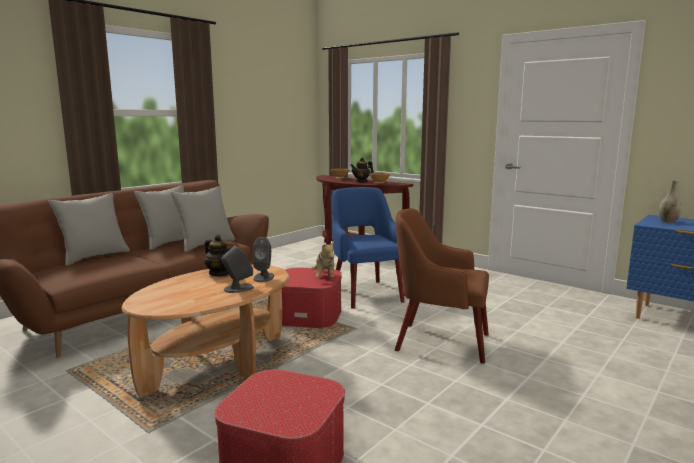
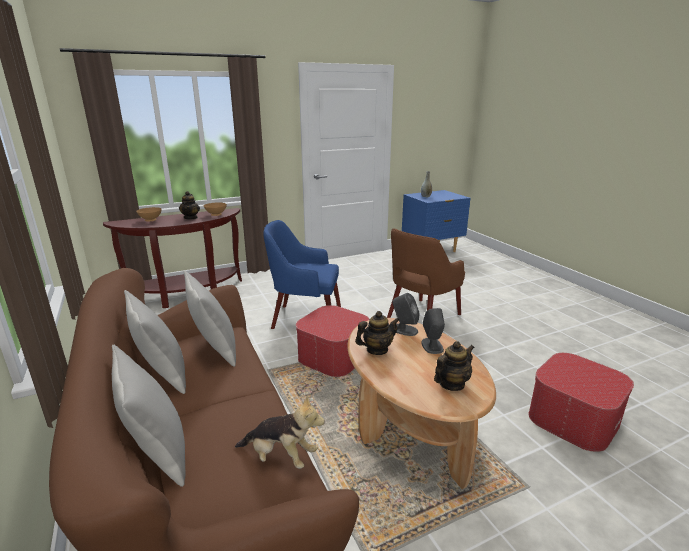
camera: 65 degrees left, 10 degrees up
plush toy [311,241,335,278] -> plush toy moved to [235,395,325,469]
none -> teapot [434,341,475,391]

